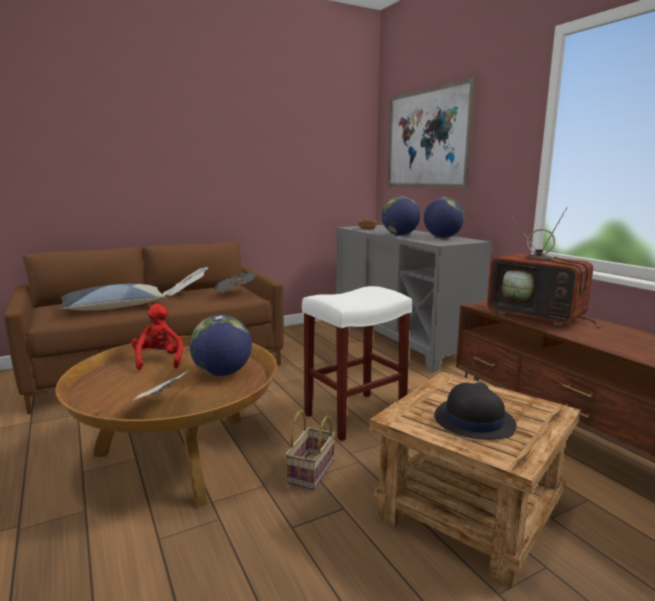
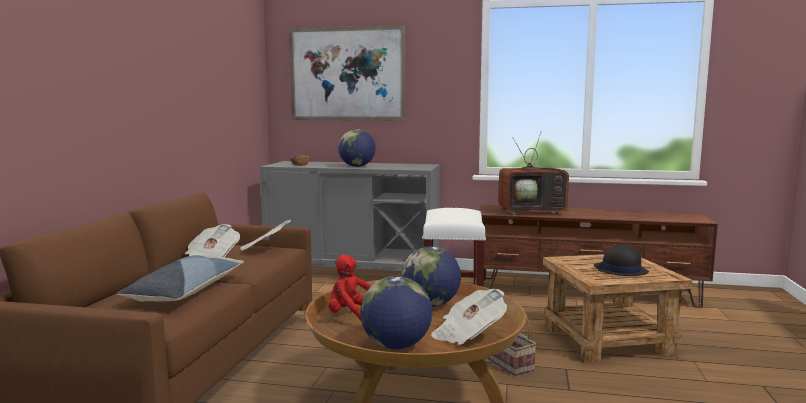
camera: 50 degrees left, 5 degrees down
globe [424,197,465,238] -> globe moved to [360,276,432,349]

